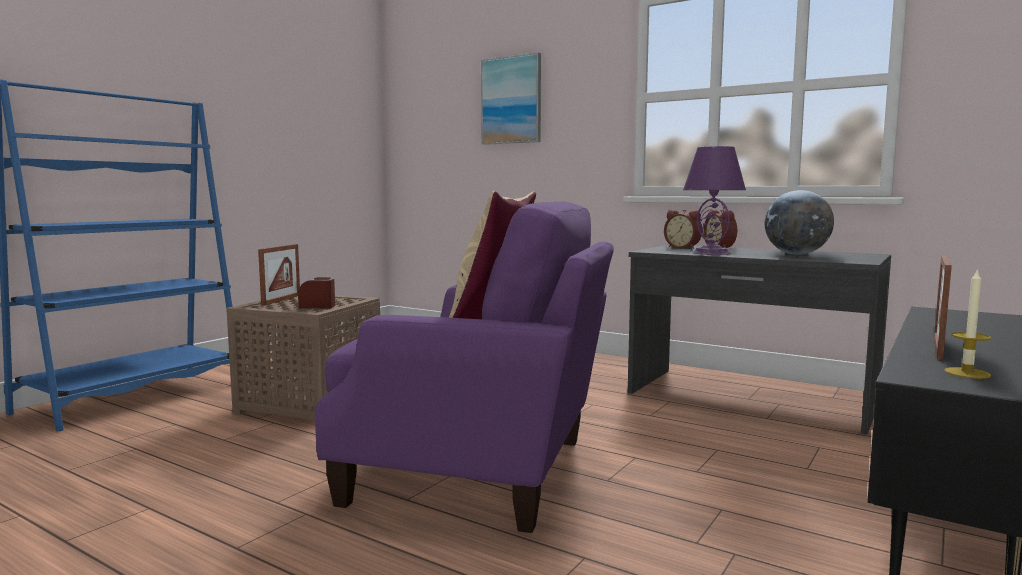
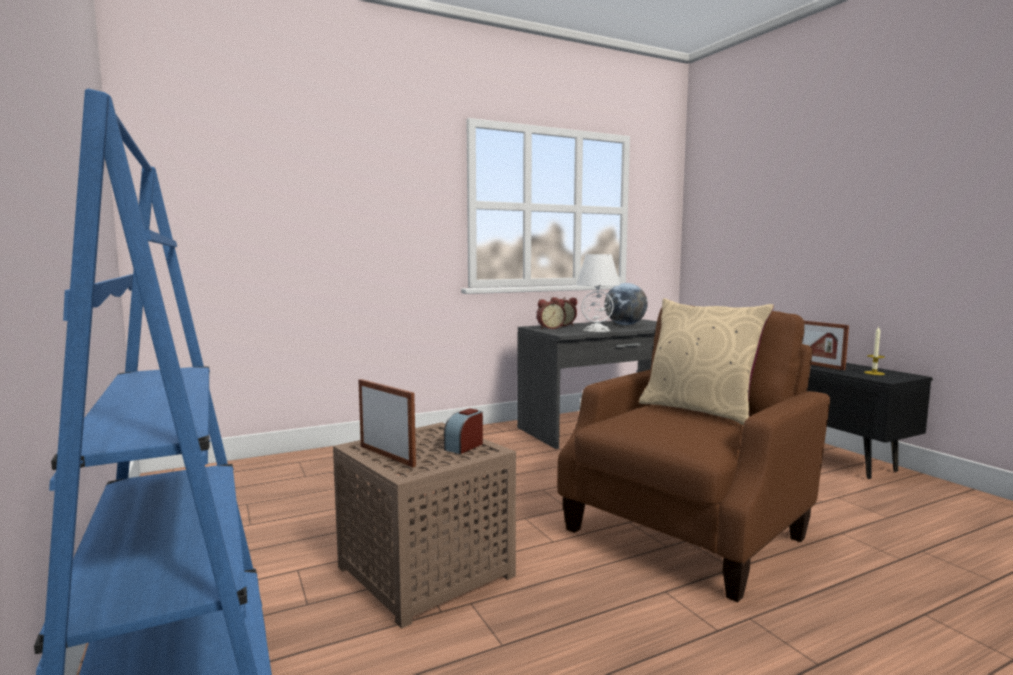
camera: 60 degrees left, 0 degrees up
purple armchair [315,201,614,533] -> brown armchair [557,305,830,602]
picture [481,52,541,145] -> none
purple table lamp [683,146,746,255] -> white table lamp [576,254,620,332]

